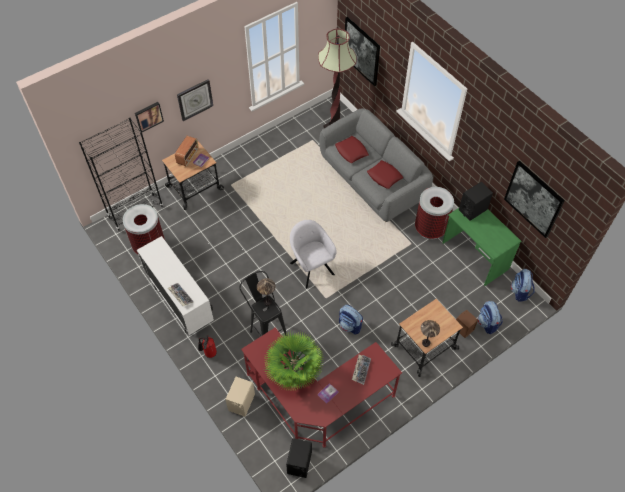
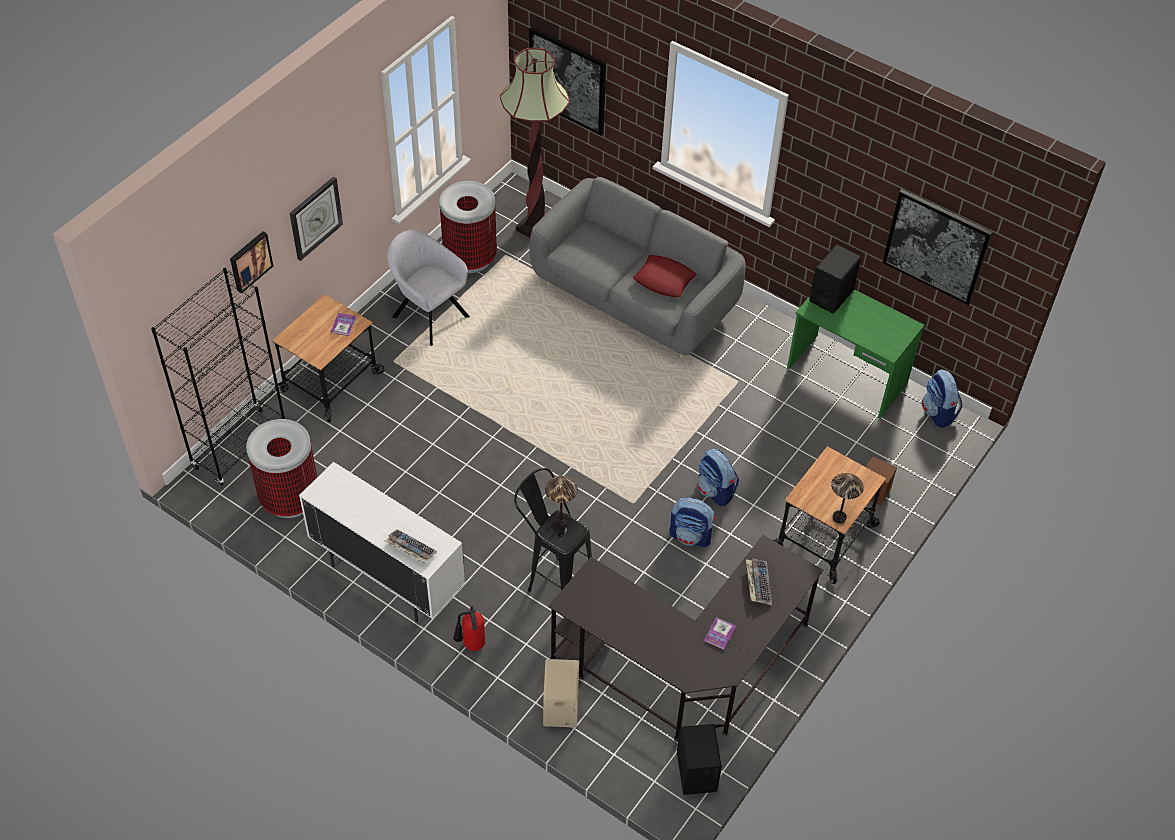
camera: 20 degrees left, 5 degrees down
radio [175,136,199,166] -> none
red desk [241,327,402,447] -> black desk [548,535,823,742]
potted plant [264,331,325,391] -> none
grey armchair [290,220,337,289] -> grey armchair moved to [387,230,470,346]
red pillow [335,136,369,163] -> none
trash can [415,187,454,240] -> trash can moved to [439,181,497,273]
backpack [478,301,503,334] -> backpack moved to [697,449,739,506]

